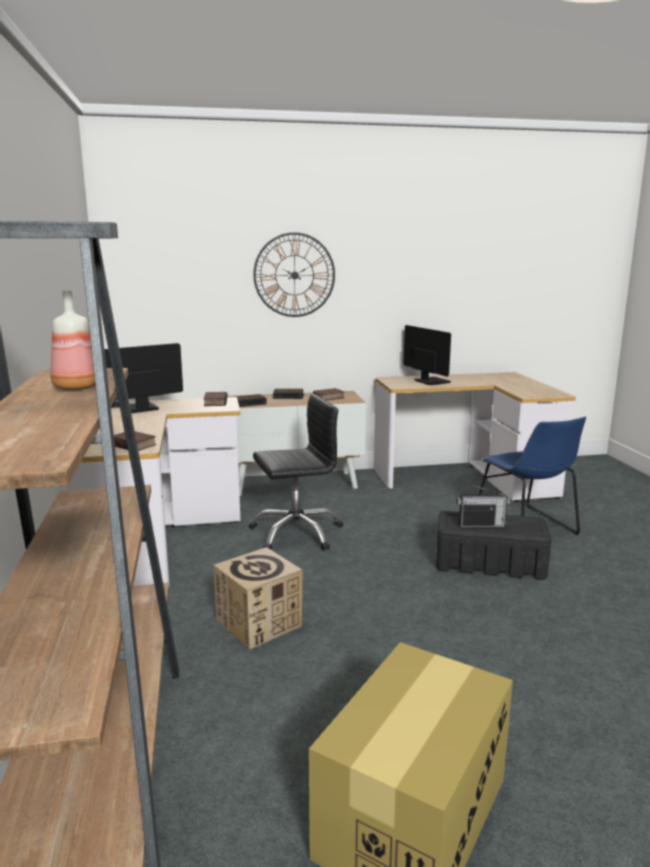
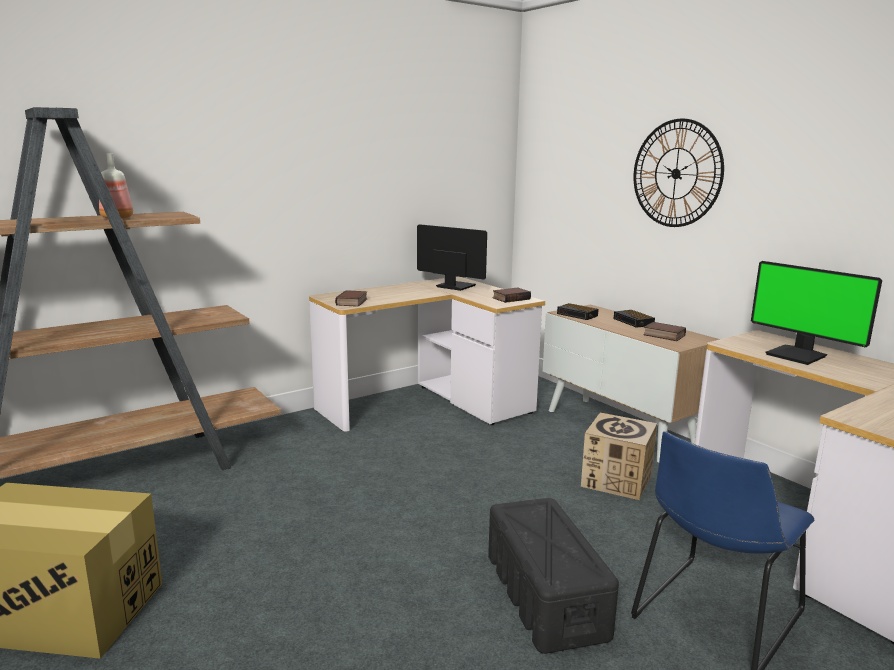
camera: 65 degrees right, 0 degrees up
cardboard box [214,547,302,650] -> cardboard box moved to [581,413,657,500]
black office chair [249,393,343,551] -> none
monitor [403,325,451,385] -> monitor turned 105 degrees clockwise [751,261,882,365]
radio [457,483,510,527] -> none

